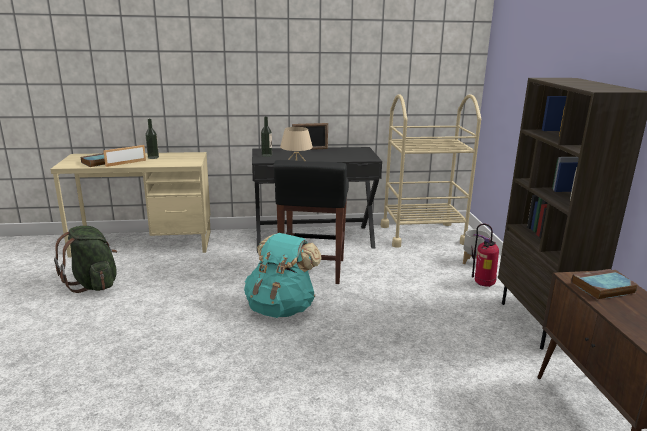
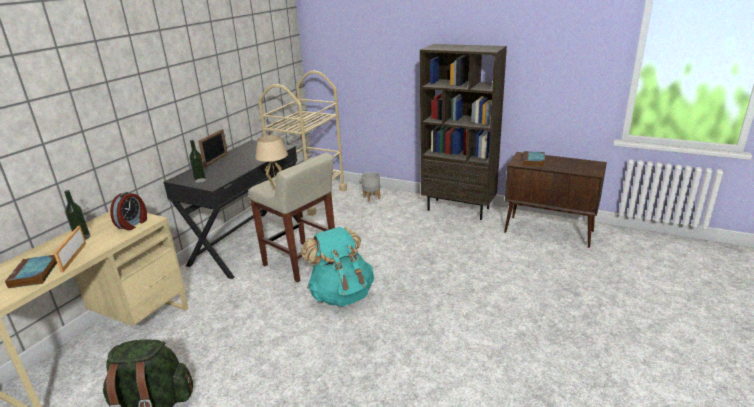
camera: 55 degrees left, 5 degrees up
black stool [274,160,349,284] -> beige stool [248,153,335,282]
fire extinguisher [471,223,499,287] -> none
none -> alarm clock [110,192,147,230]

